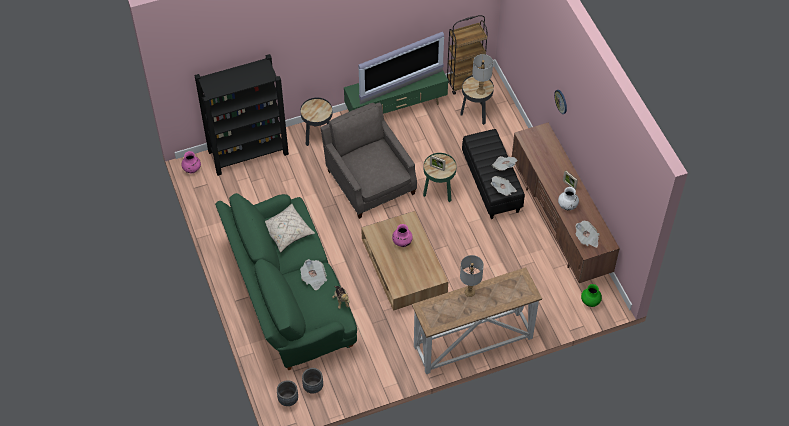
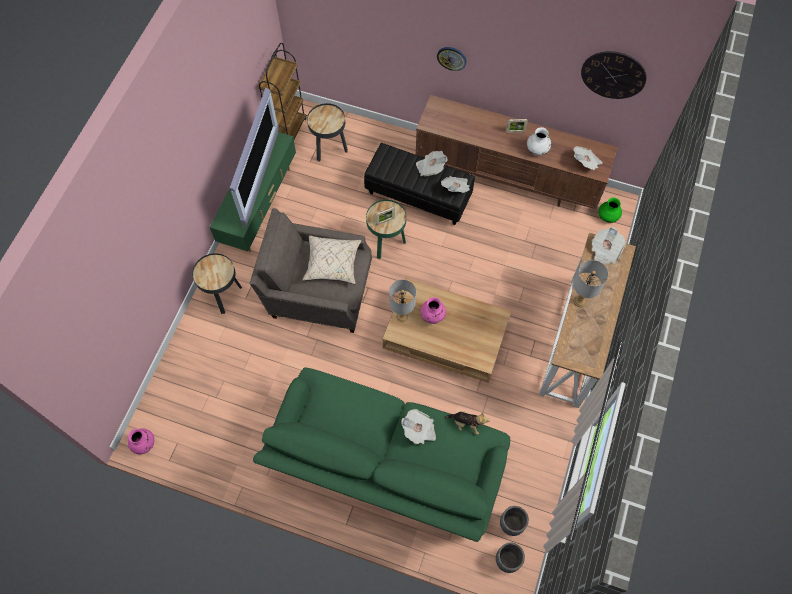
camera: 50 degrees left, 10 degrees up
black bookcase [195,54,289,176] -> none
beige pillow [265,204,315,253] -> beige pillow moved to [302,235,361,284]
grey table lamp [472,54,493,95] -> grey table lamp moved to [389,280,416,322]
none -> wall clock [581,51,647,99]
none -> newspaper [591,227,626,264]

